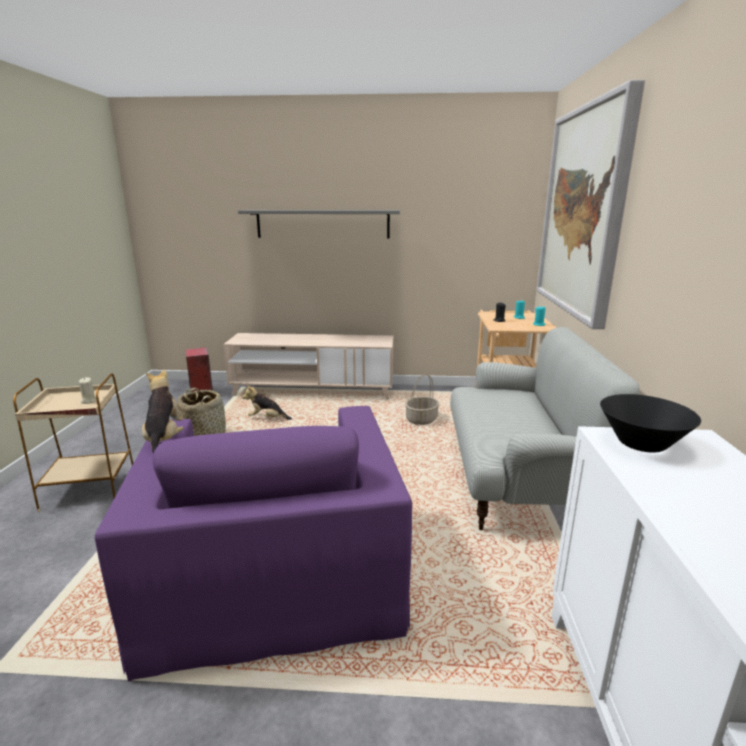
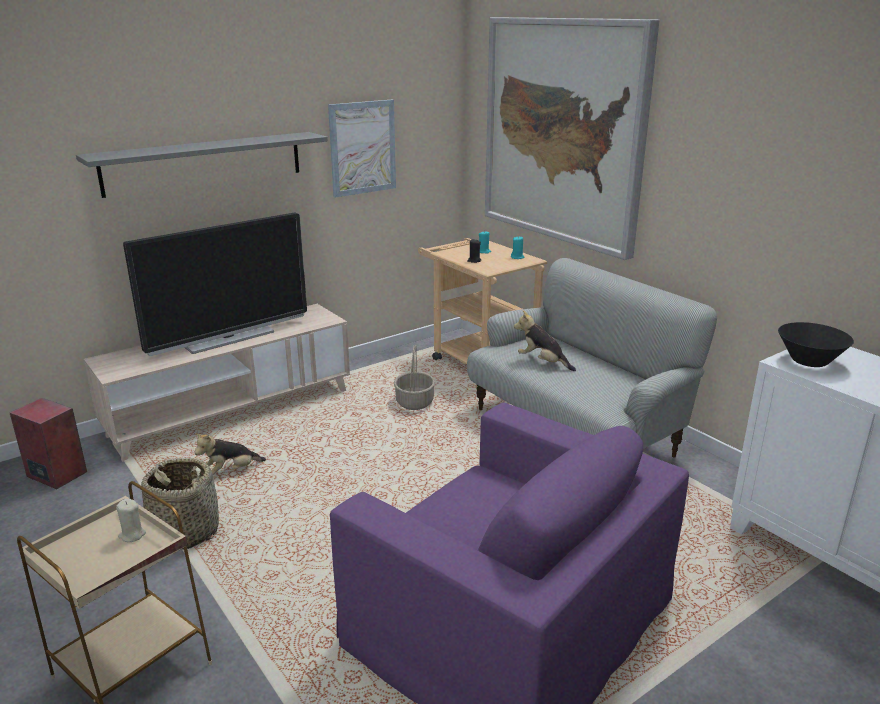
camera: 40 degrees left, 5 degrees up
plush toy [142,369,184,454] -> plush toy moved to [514,310,576,371]
none -> television [123,212,307,356]
none -> picture [328,100,396,198]

